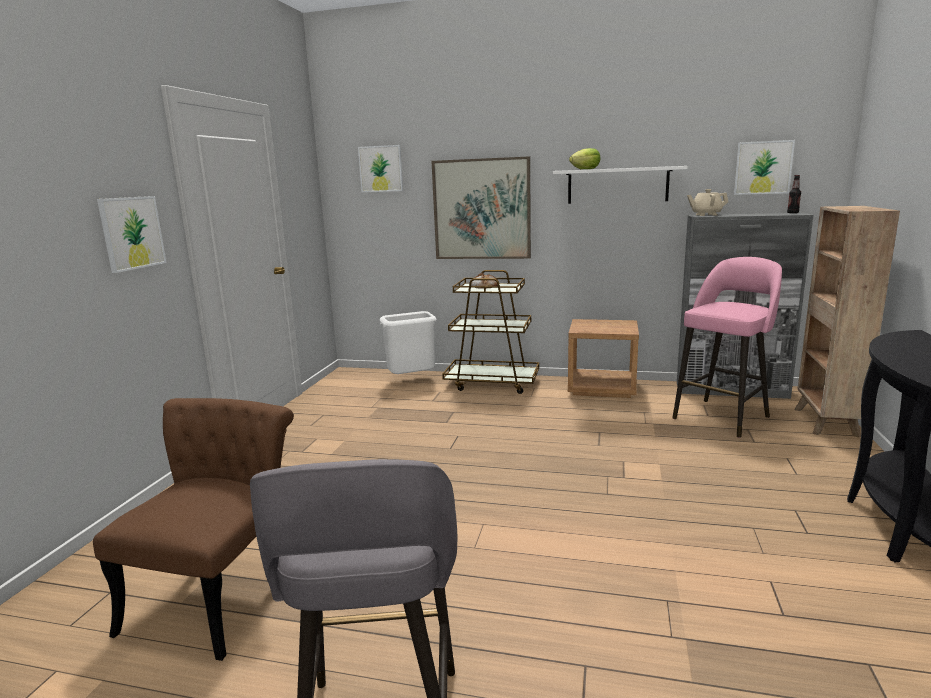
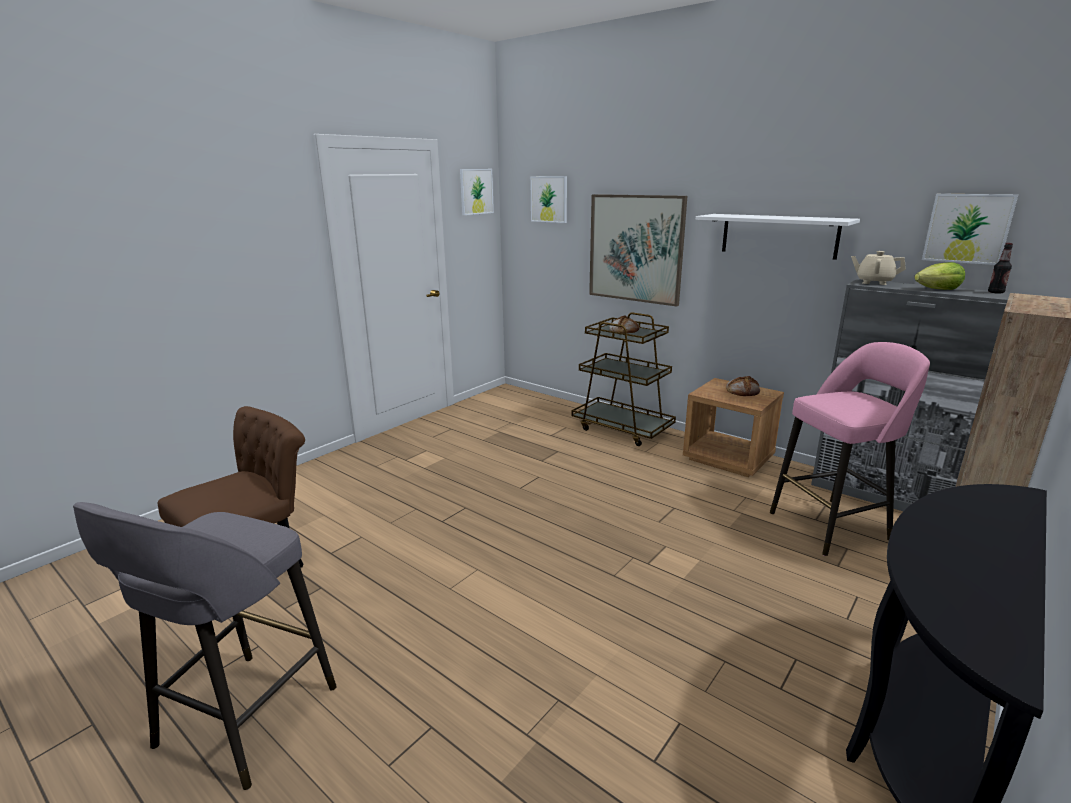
camera: 25 degrees right, 5 degrees up
picture [97,196,167,273] -> picture moved to [460,169,494,215]
white trash can [380,311,437,374] -> none
lettuce [569,148,601,169] -> lettuce moved to [914,262,965,290]
none -> bread [726,376,760,396]

